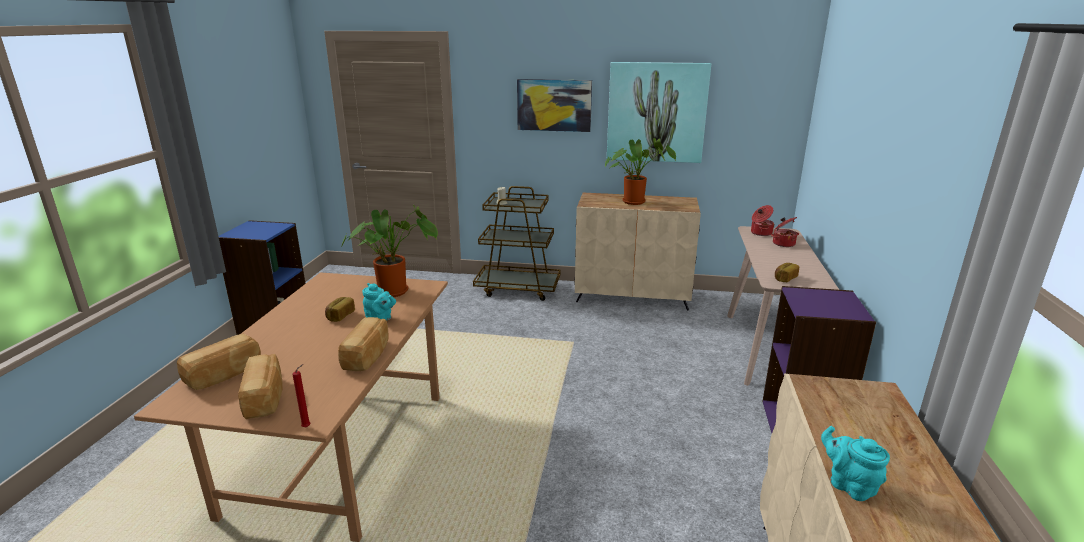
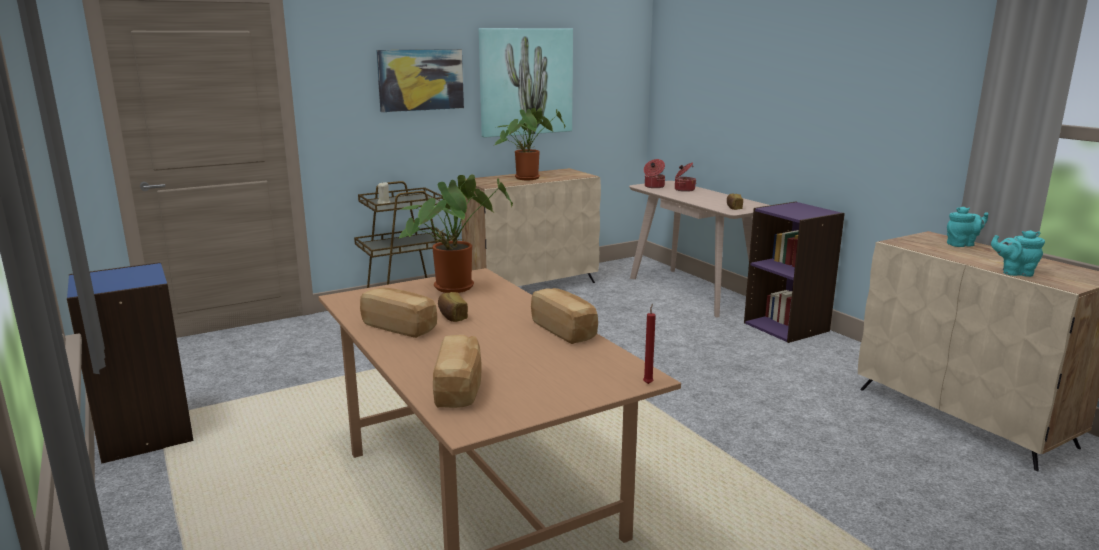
camera: 40 degrees left, 5 degrees down
bread [238,354,283,419] -> bread moved to [360,287,437,338]
turquoise teapot [362,283,396,320] -> turquoise teapot moved to [947,207,988,247]

